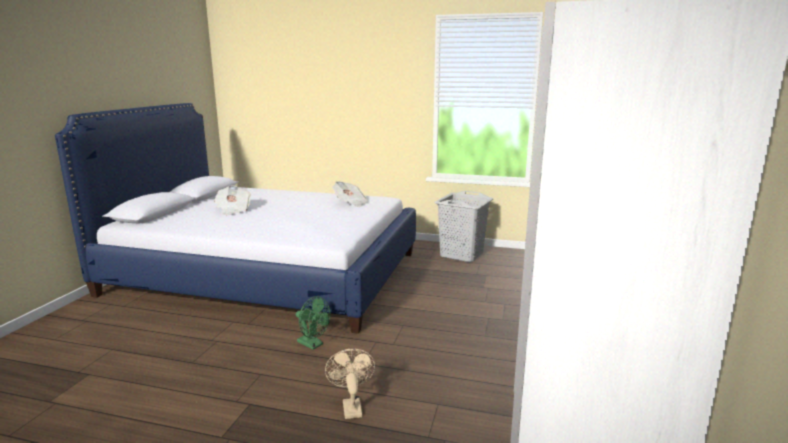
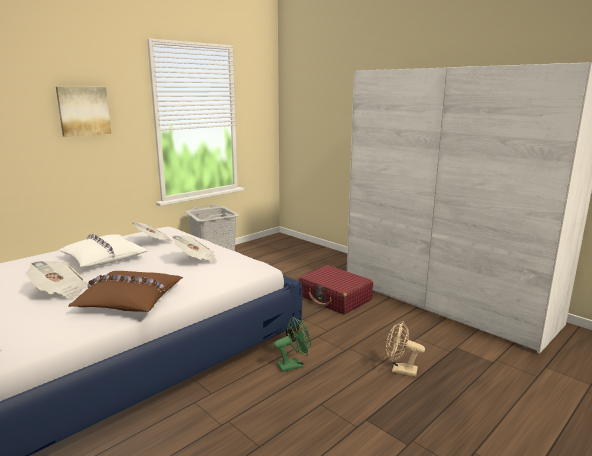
camera: 60 degrees left, 0 degrees up
none -> picture [56,87,111,137]
none -> white pillow [58,234,148,267]
none -> brown pillow [68,271,183,312]
none -> newspaper [172,235,217,262]
none -> red suitcase [299,265,373,315]

